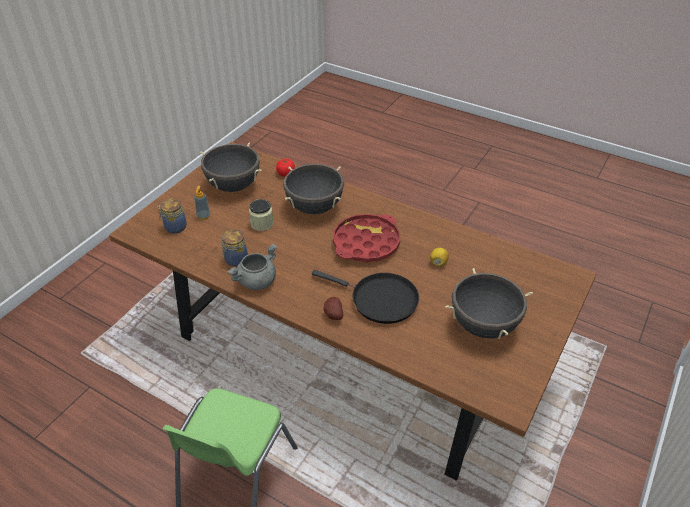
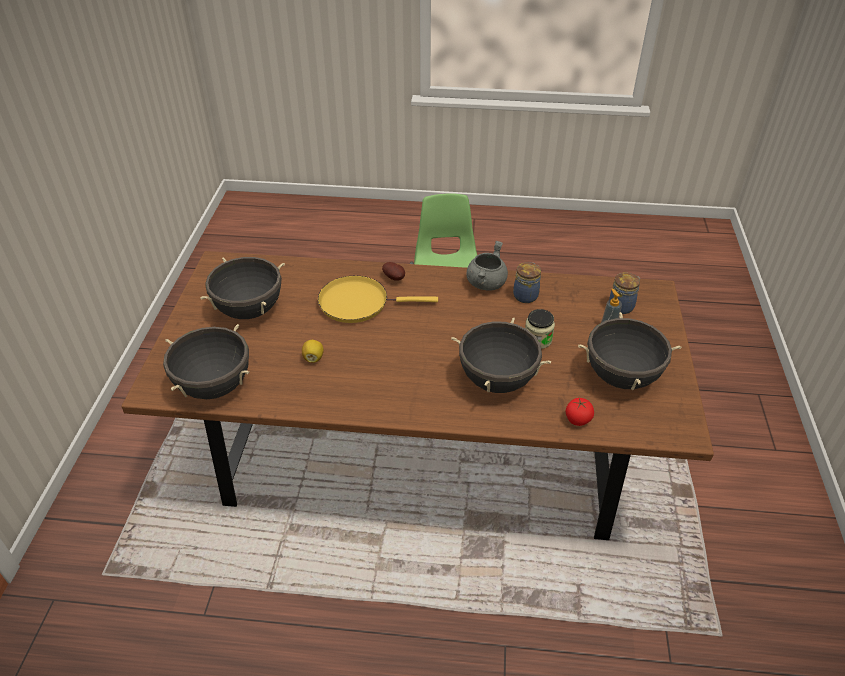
camera: 155 degrees right, 0 degrees up
black frying pan [312,270,419,324] -> yellow frying pan [318,275,438,323]
red tray [333,214,400,262] -> none
none -> black cooking pot [163,324,249,399]

